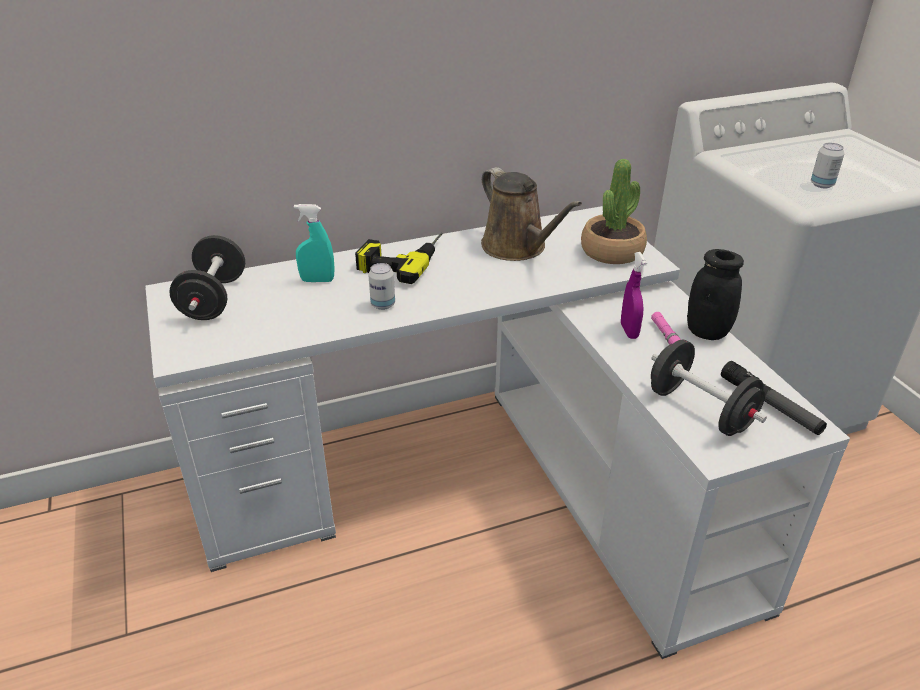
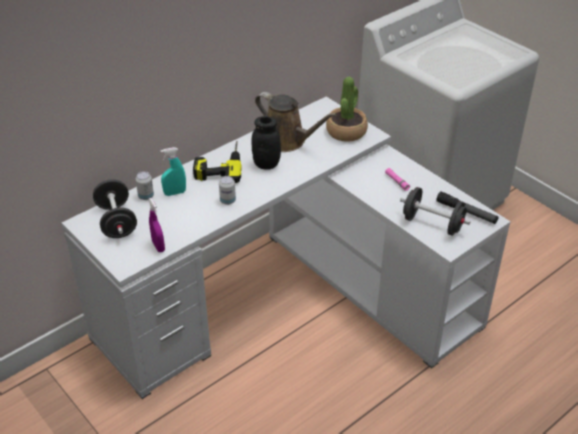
camera: 20 degrees left, 5 degrees up
purple spray bottle [621,252,647,339] -> purple spray bottle moved to [149,198,165,252]
black jar [687,249,744,340] -> black jar moved to [252,116,281,169]
can [811,143,844,188] -> can moved to [136,171,154,200]

